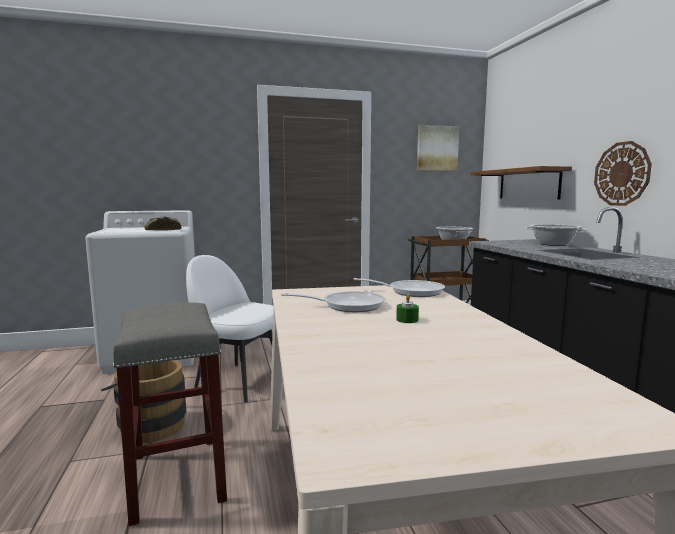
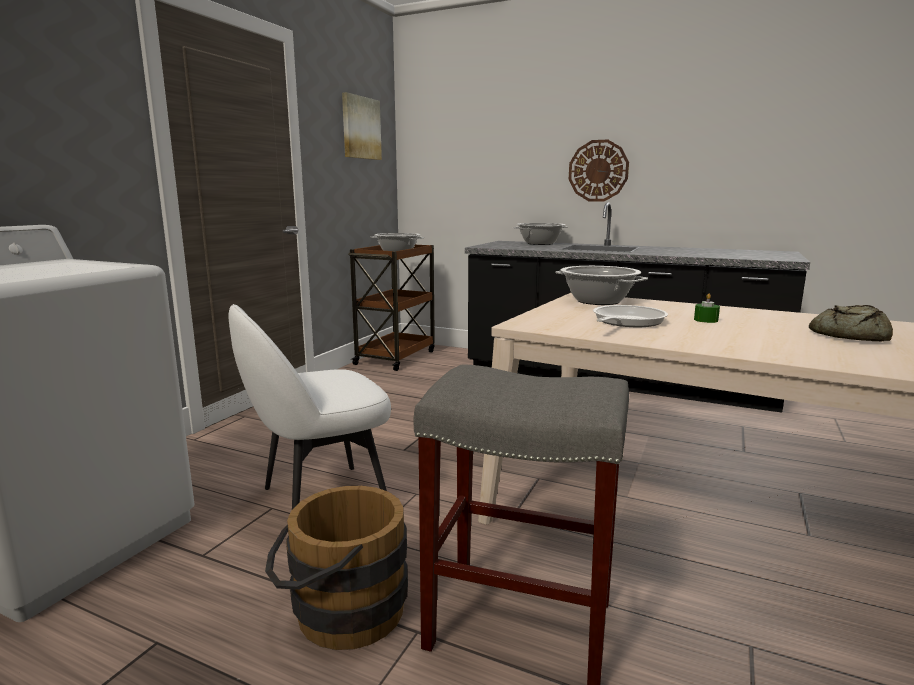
camera: 50 degrees left, 5 degrees up
bread [144,216,181,231] -> bread moved to [809,305,893,342]
frying pan [353,278,445,297] -> cooking pot [555,266,648,305]
brown shelf [470,166,572,200] -> none

